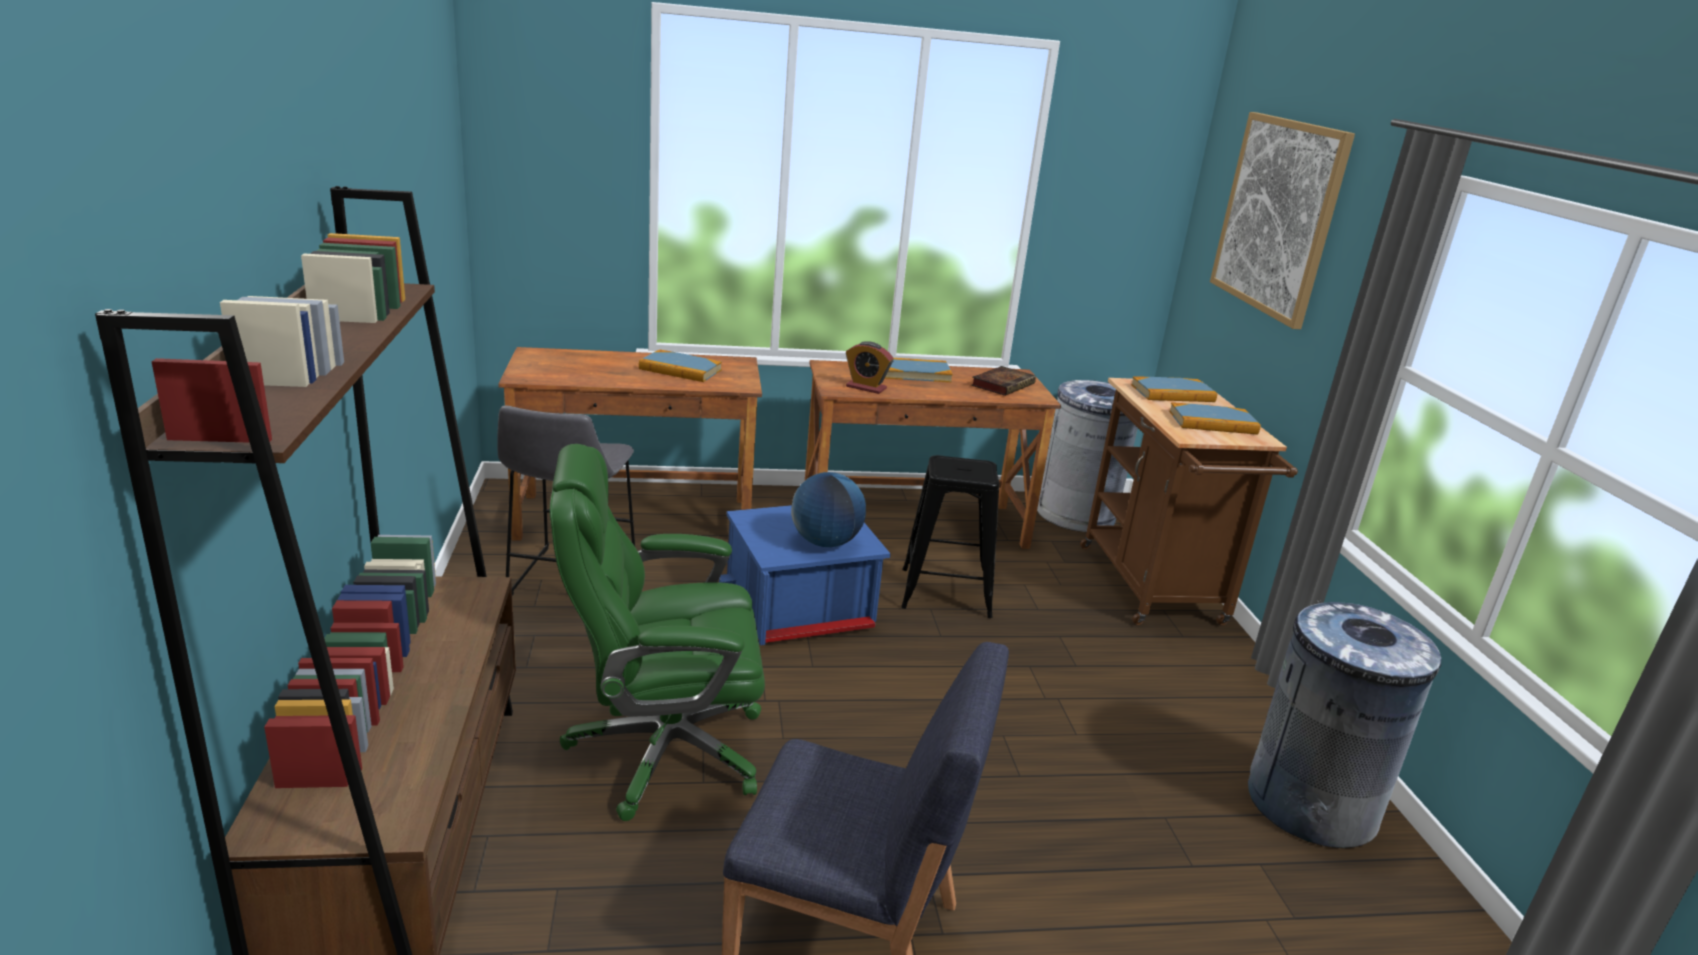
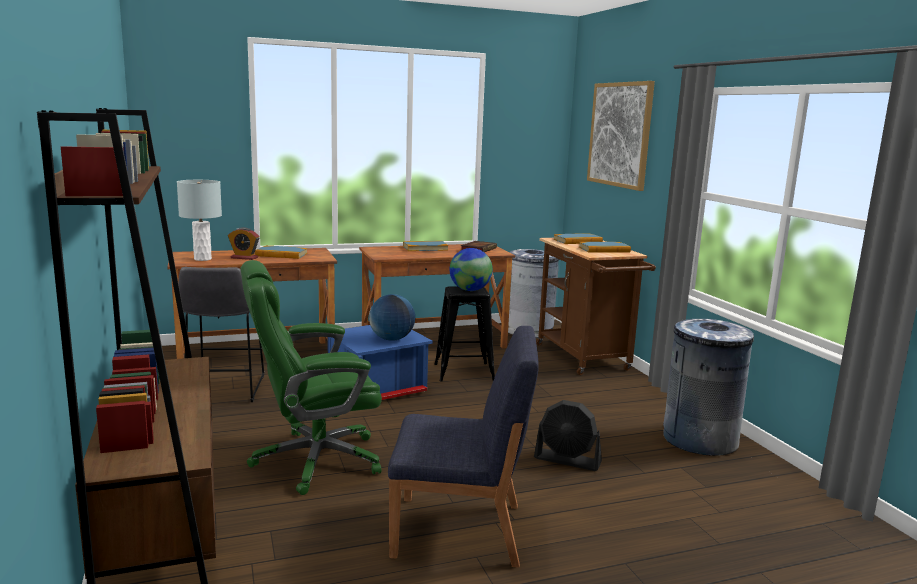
camera: 10 degrees left, 10 degrees down
alarm clock [846,341,894,394] -> alarm clock moved to [228,227,259,260]
none -> grey table lamp [177,180,222,261]
none -> globe [450,248,493,291]
none -> black fan [534,400,602,471]

